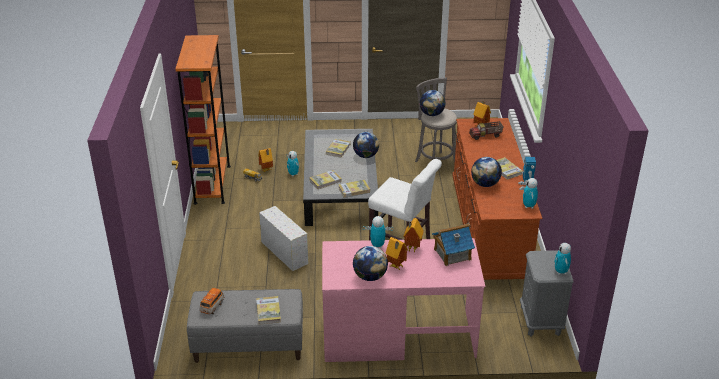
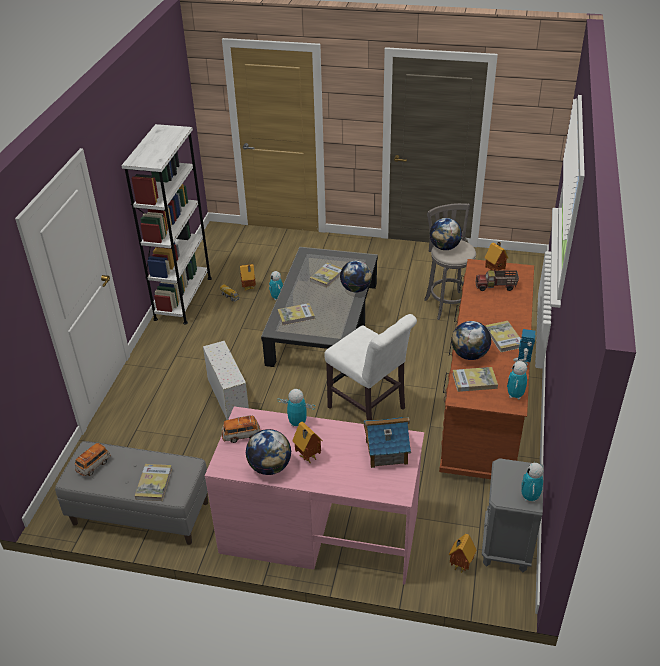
camera: 15 degrees right, 5 degrees up
orange bookcase [175,35,231,205] -> white bookcase [121,124,212,325]
book [339,180,370,197] -> book moved to [452,367,498,392]
toy house [403,218,424,252] -> toy house moved to [449,534,476,573]
none -> toy car [222,415,260,443]

